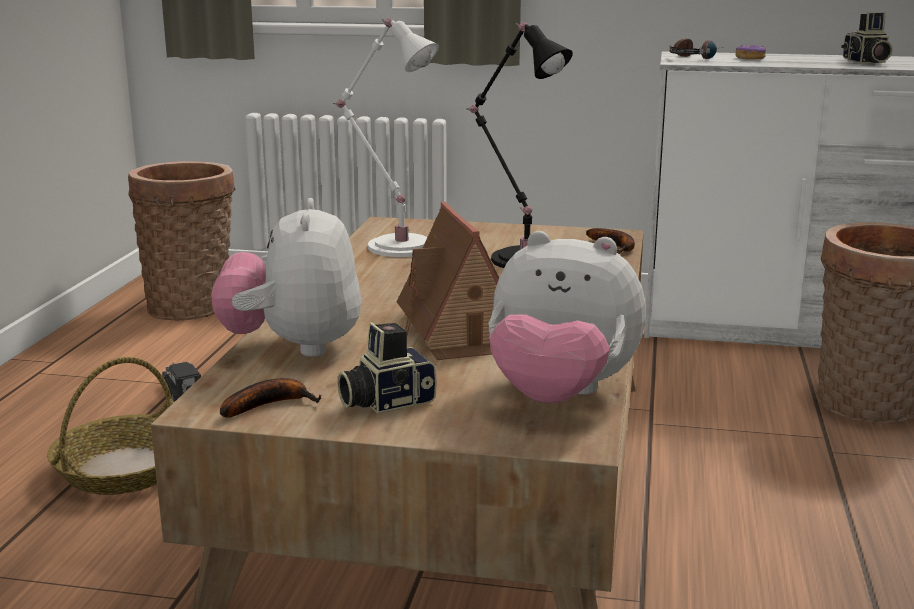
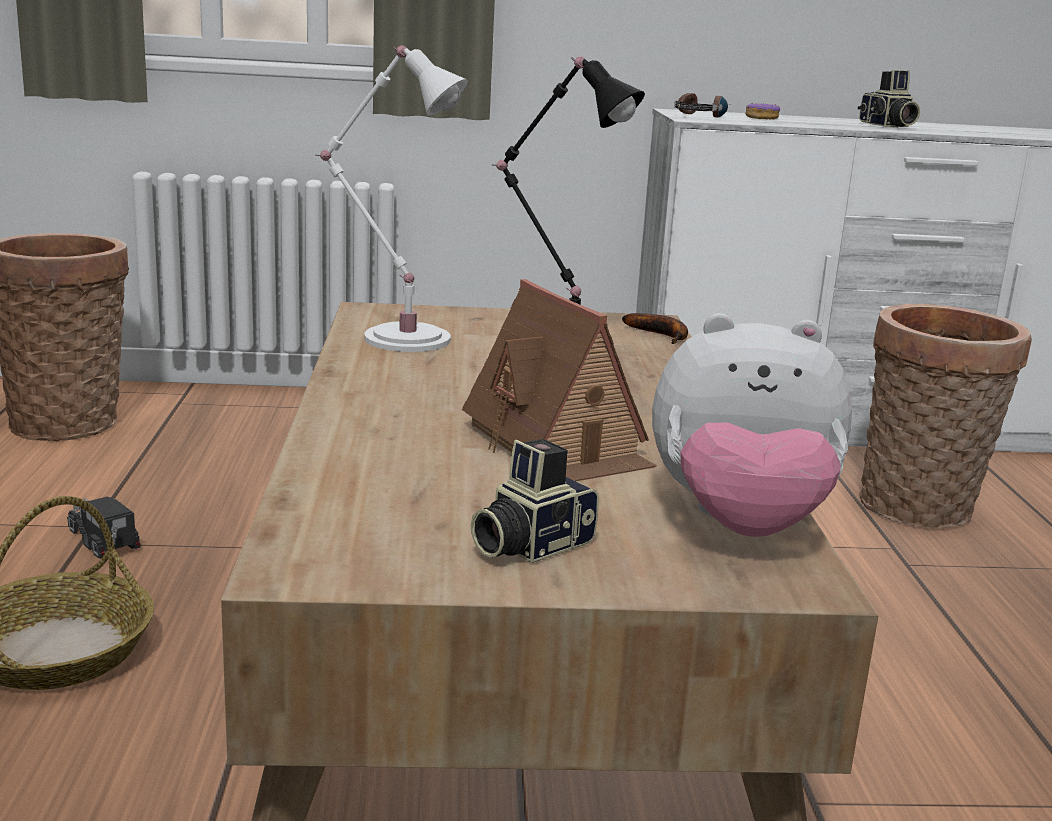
camera: 15 degrees left, 0 degrees up
plush toy [211,198,361,357] -> none
banana [220,378,321,418] -> none

